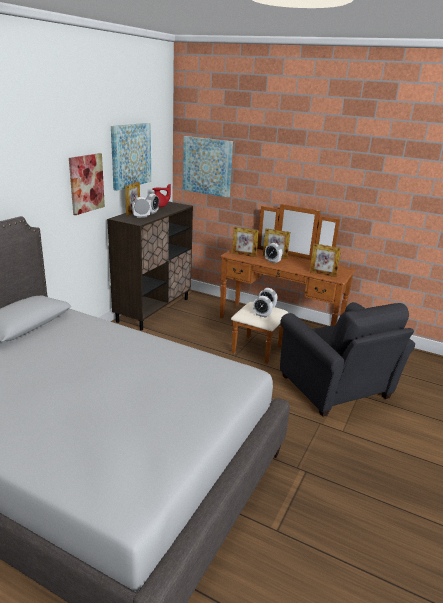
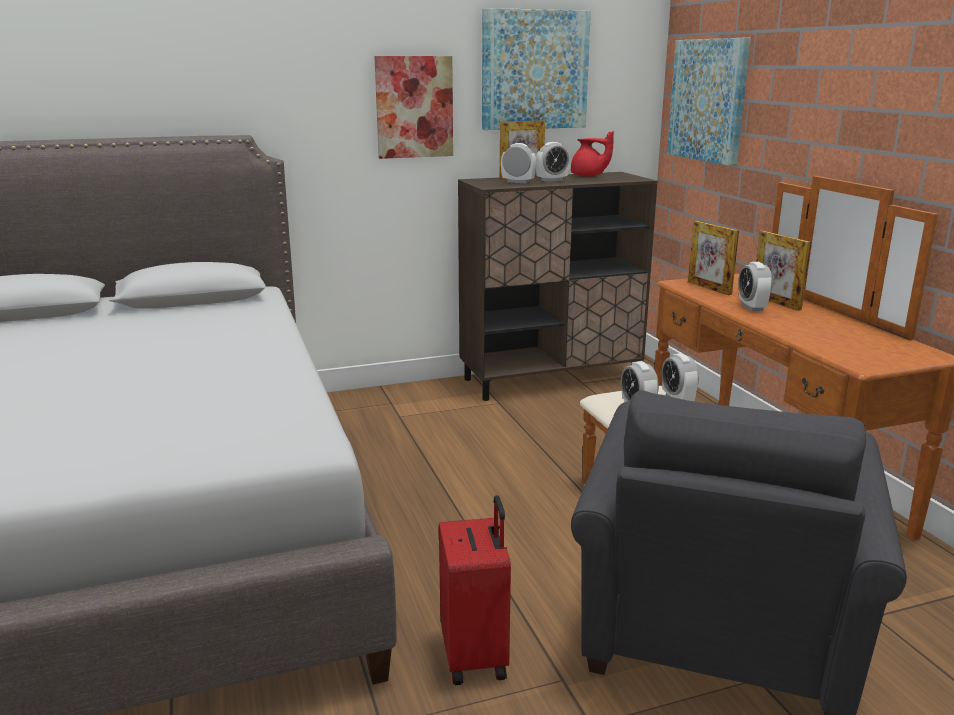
camera: 45 degrees right, 5 degrees down
picture frame [310,243,341,277] -> none
none -> red suitcase [439,495,511,685]

